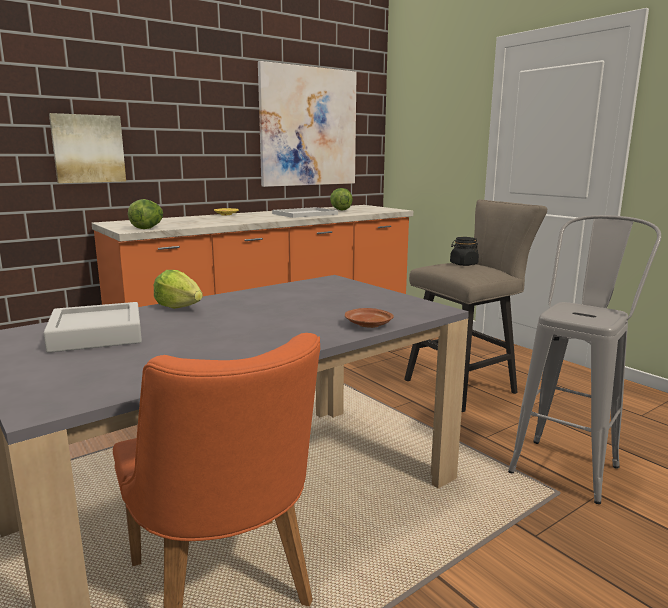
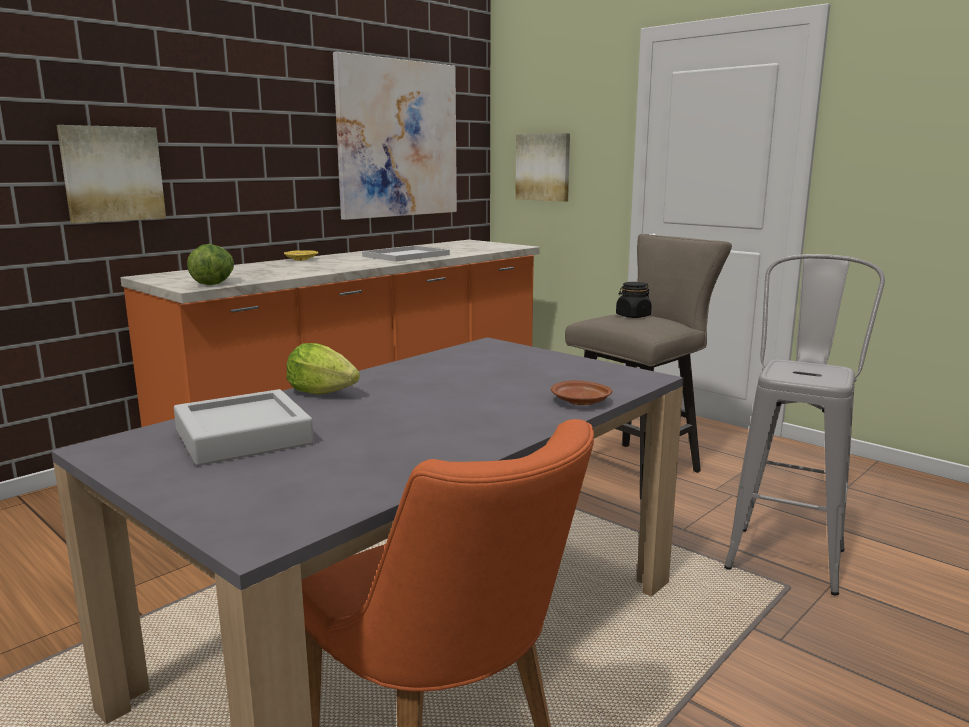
camera: 10 degrees left, 0 degrees up
lettuce [330,188,353,211] -> none
none -> picture [515,133,570,202]

